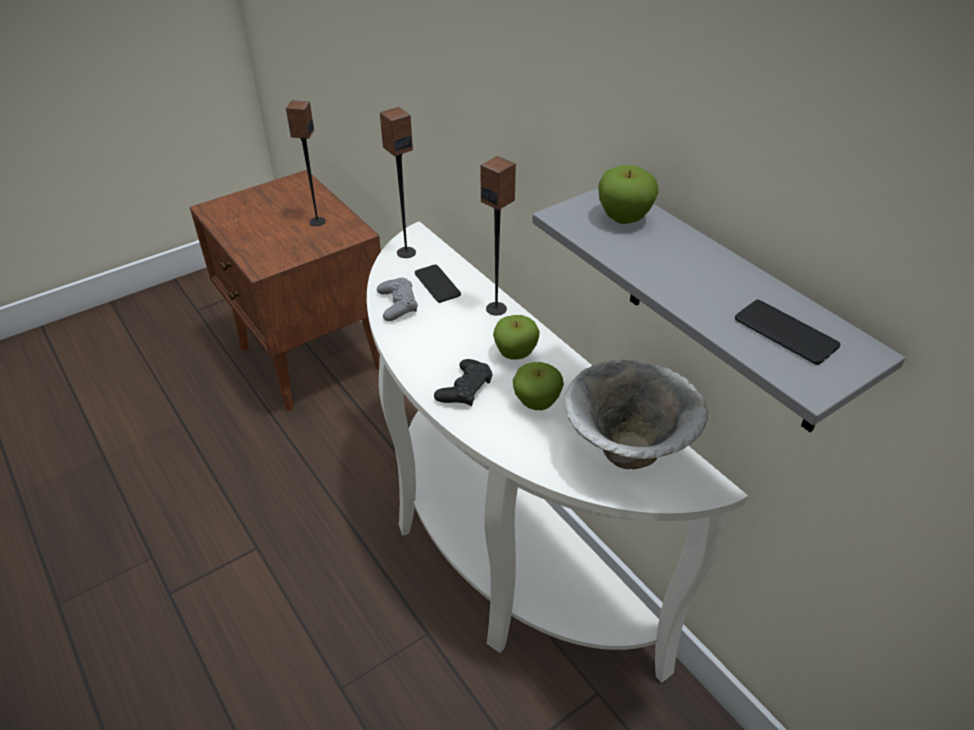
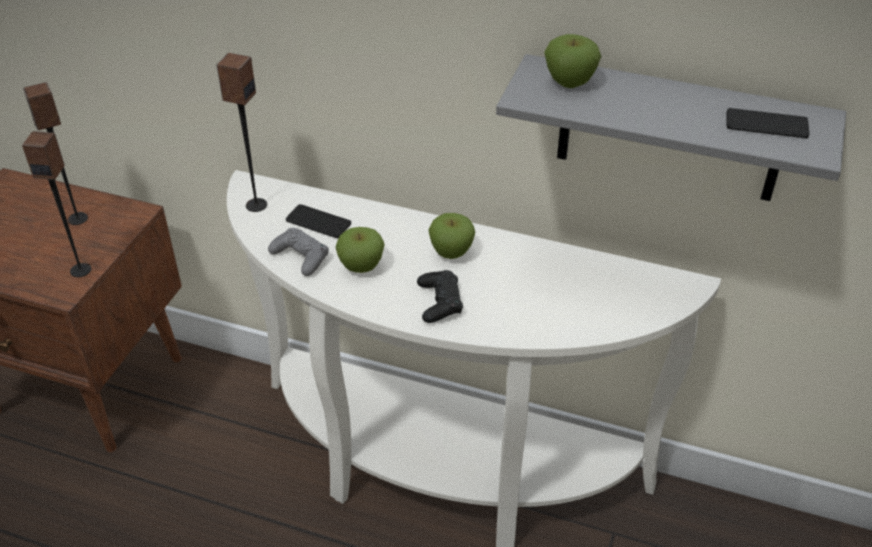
camera: 35 degrees left, 0 degrees up
speaker [481,156,516,315] -> speaker moved to [22,131,92,277]
apple [513,362,564,410] -> apple moved to [336,227,385,273]
bowl [564,360,708,469] -> none

